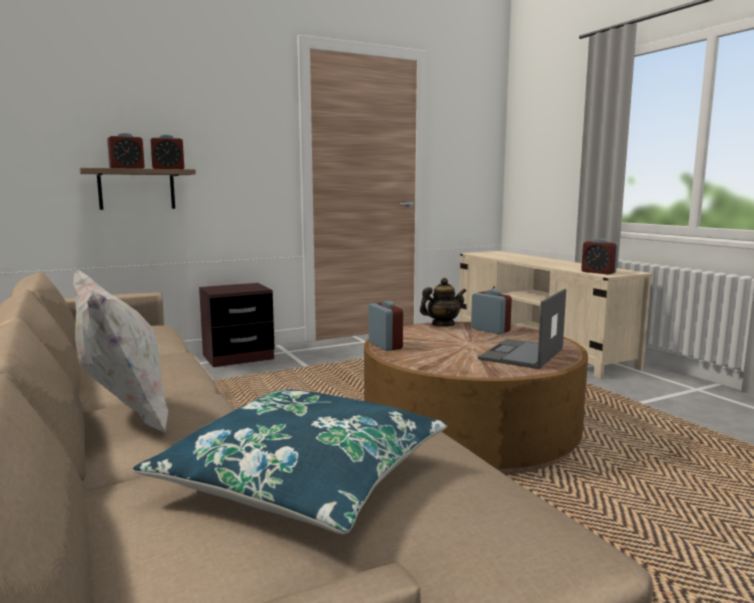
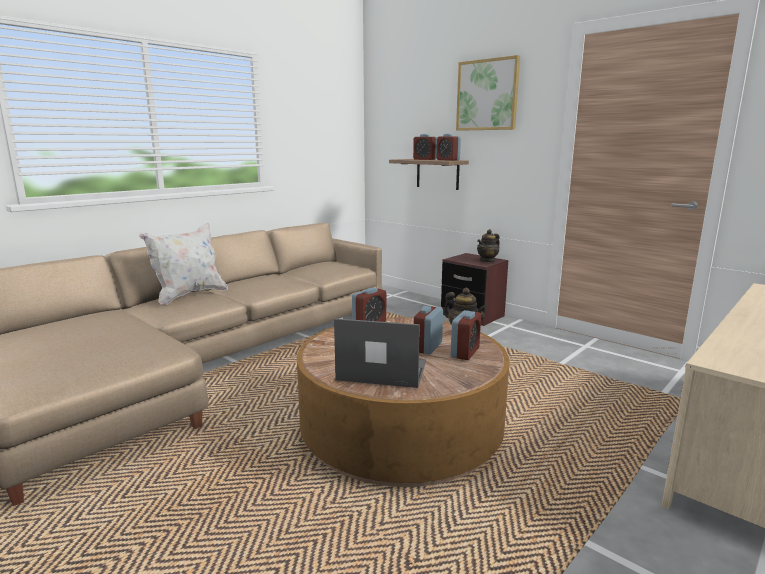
camera: 70 degrees right, 5 degrees up
blue pillow [133,389,447,535] -> none
alarm clock [581,239,618,274] -> alarm clock moved to [414,306,443,355]
none -> picture [456,55,520,131]
none -> teapot [477,229,500,263]

